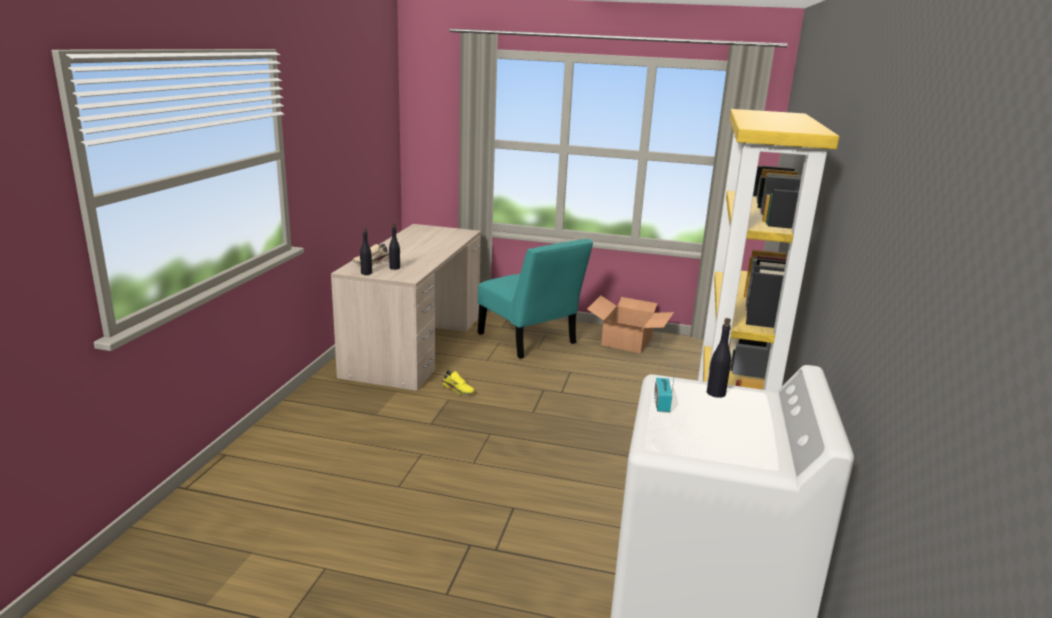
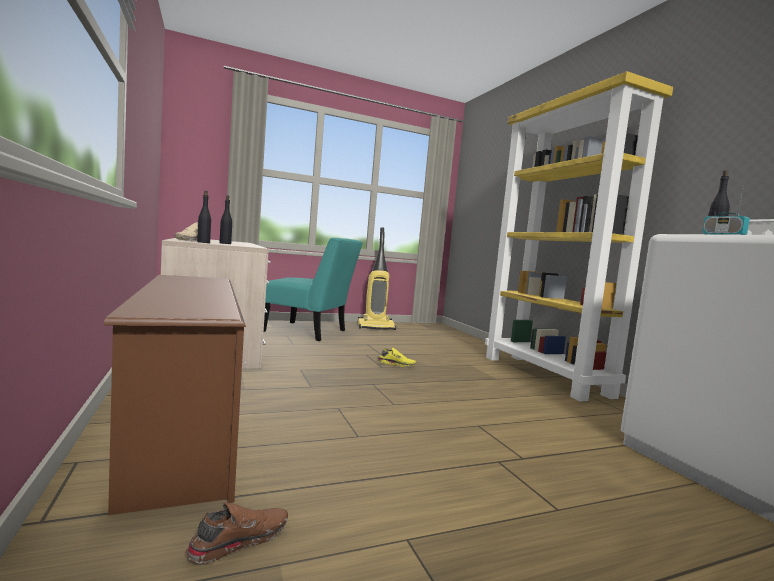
camera: 35 degrees left, 15 degrees down
yellow shoe [441,370,475,395] -> yellow shoe moved to [377,347,416,367]
cardboard box [587,296,674,353] -> vacuum cleaner [358,228,396,330]
none -> brown shoe rack [104,275,246,515]
none -> brown shoe [185,502,288,564]

